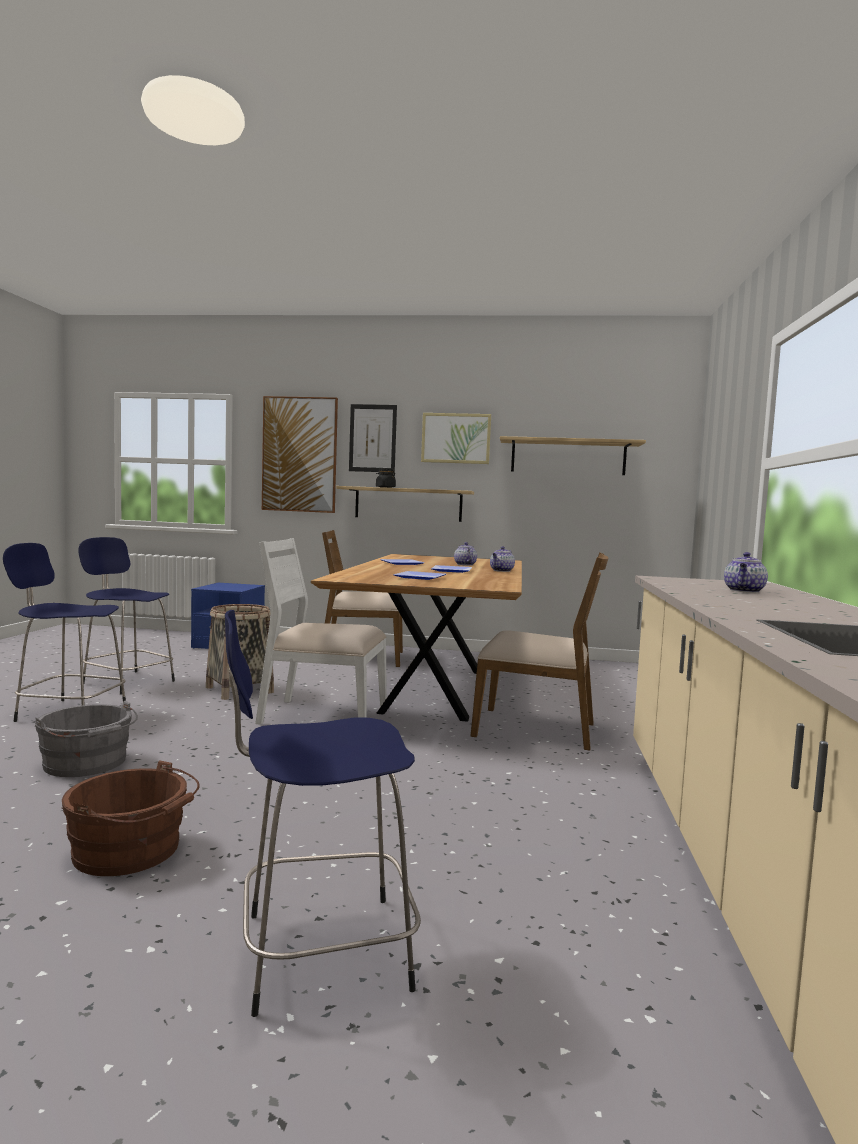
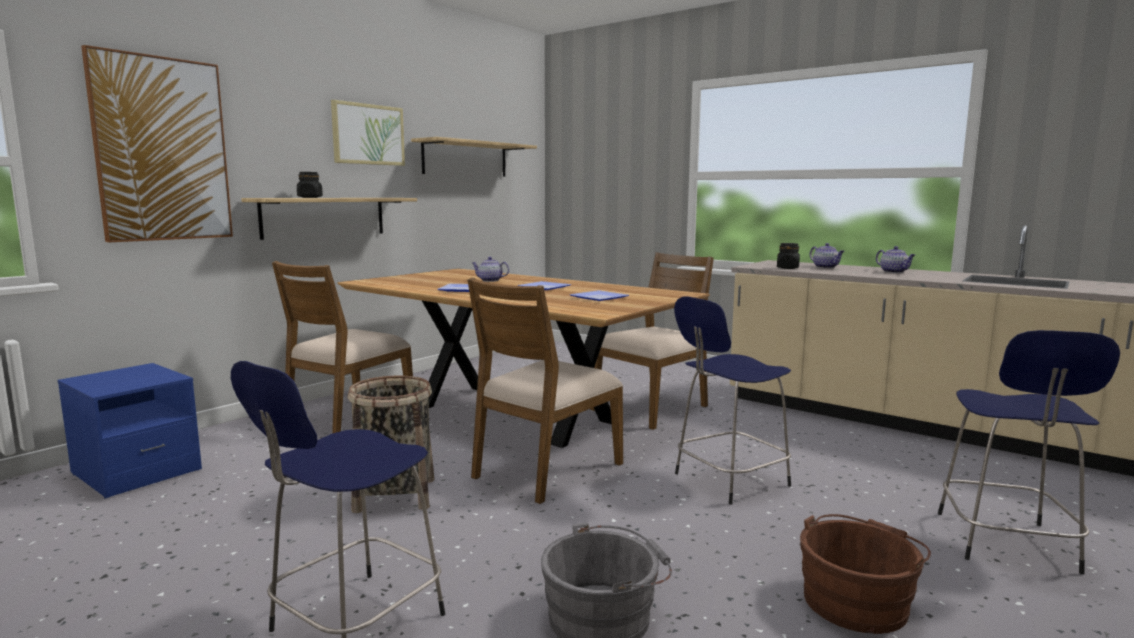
camera: 60 degrees left, 5 degrees up
blue stool [78,537,175,695] -> blue stool moved to [674,296,791,505]
white chair [255,538,387,725] -> brown chair [467,278,623,504]
picture [349,404,397,473] -> none
teapot [490,546,515,572] -> teapot moved to [876,246,915,273]
none -> black jar [777,243,800,269]

